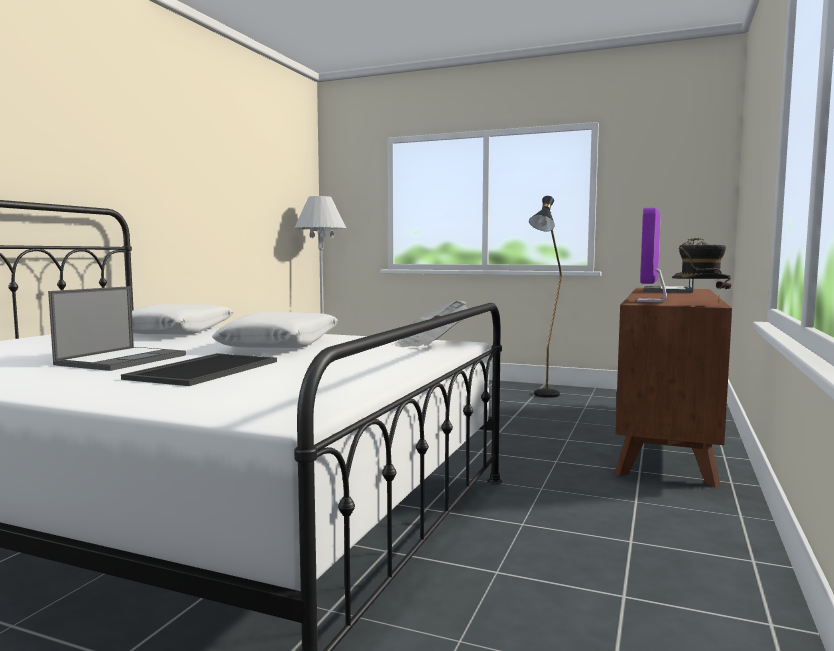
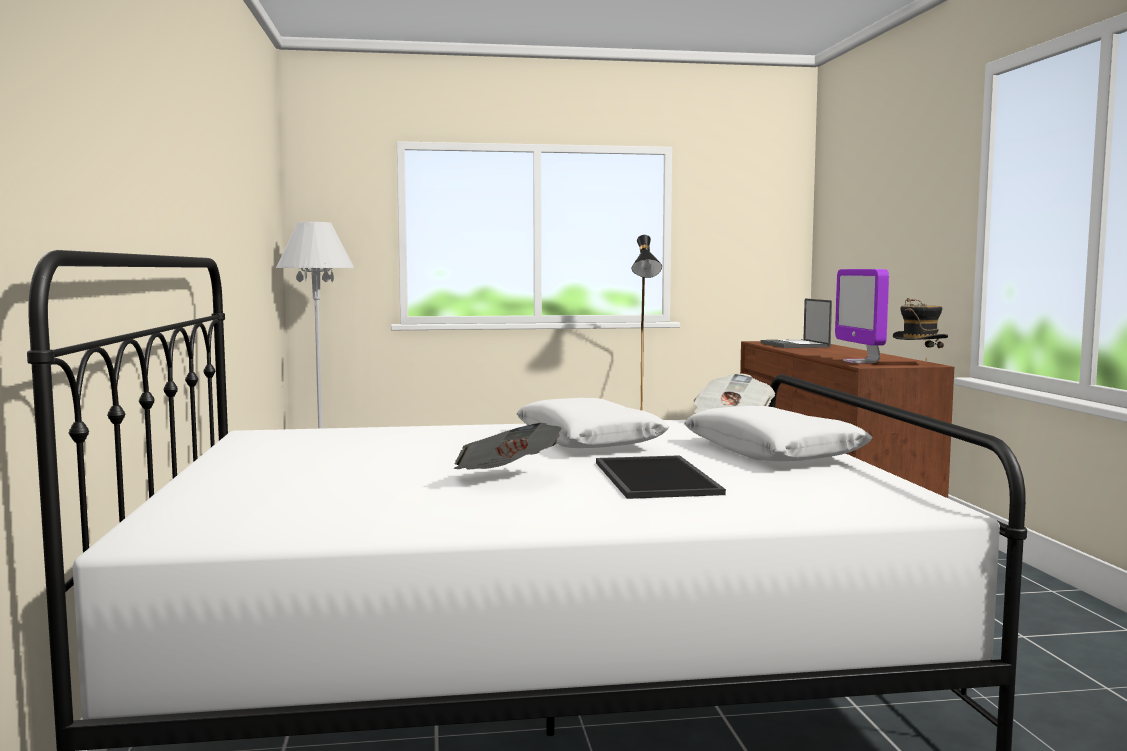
camera: 30 degrees left, 0 degrees up
laptop [48,286,186,371] -> newspaper [454,423,562,470]
white pillow [132,304,234,335] -> white pillow moved to [684,406,872,461]

